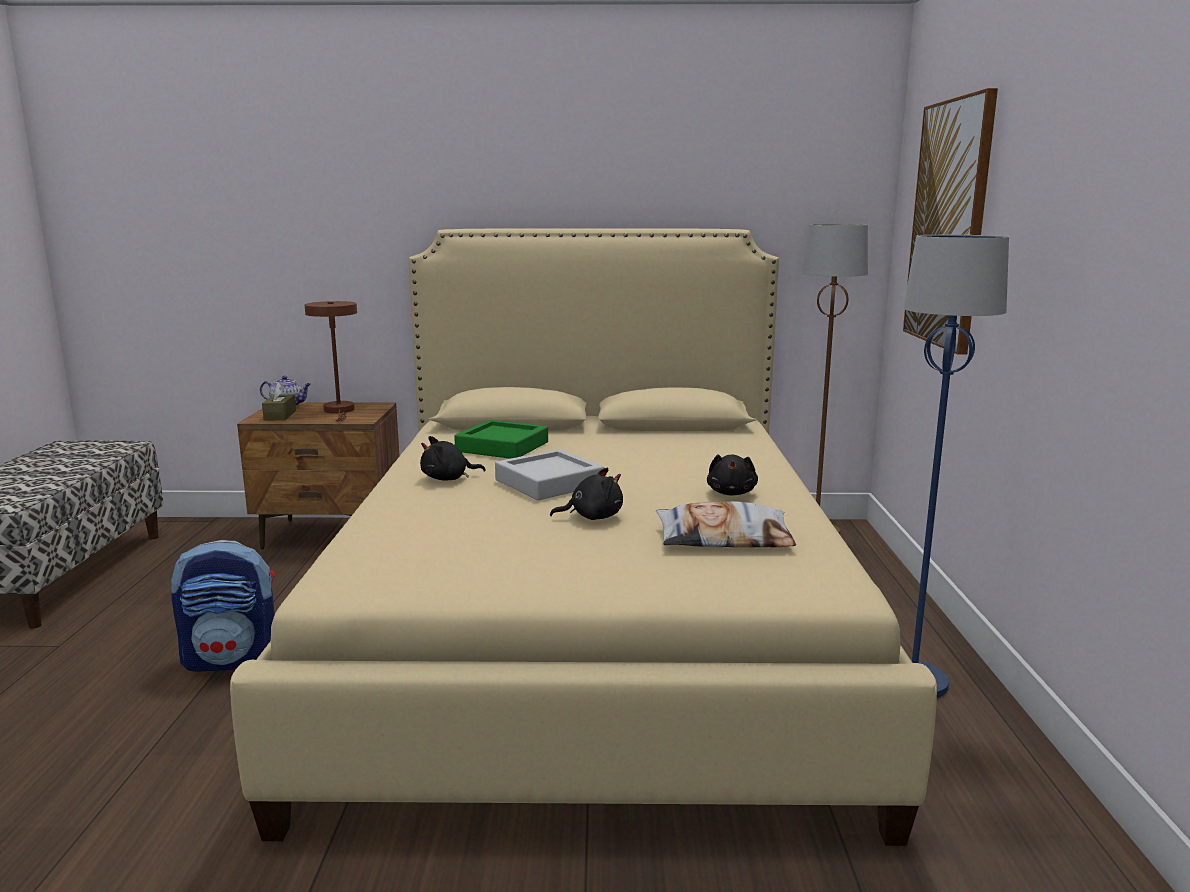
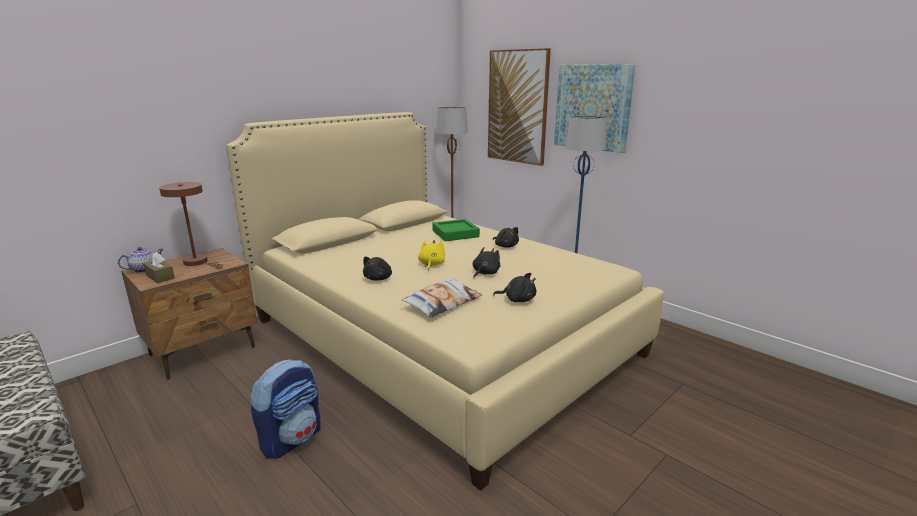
camera: 45 degrees left, 5 degrees up
green tray [454,420,548,459] -> green tray moved to [432,219,480,241]
grey tray [495,449,605,500] -> yellow plush toy [418,240,445,271]
pillow [656,502,796,548] -> pillow moved to [402,279,482,318]
none -> black plush toy [493,273,536,302]
none -> picture [554,64,636,153]

